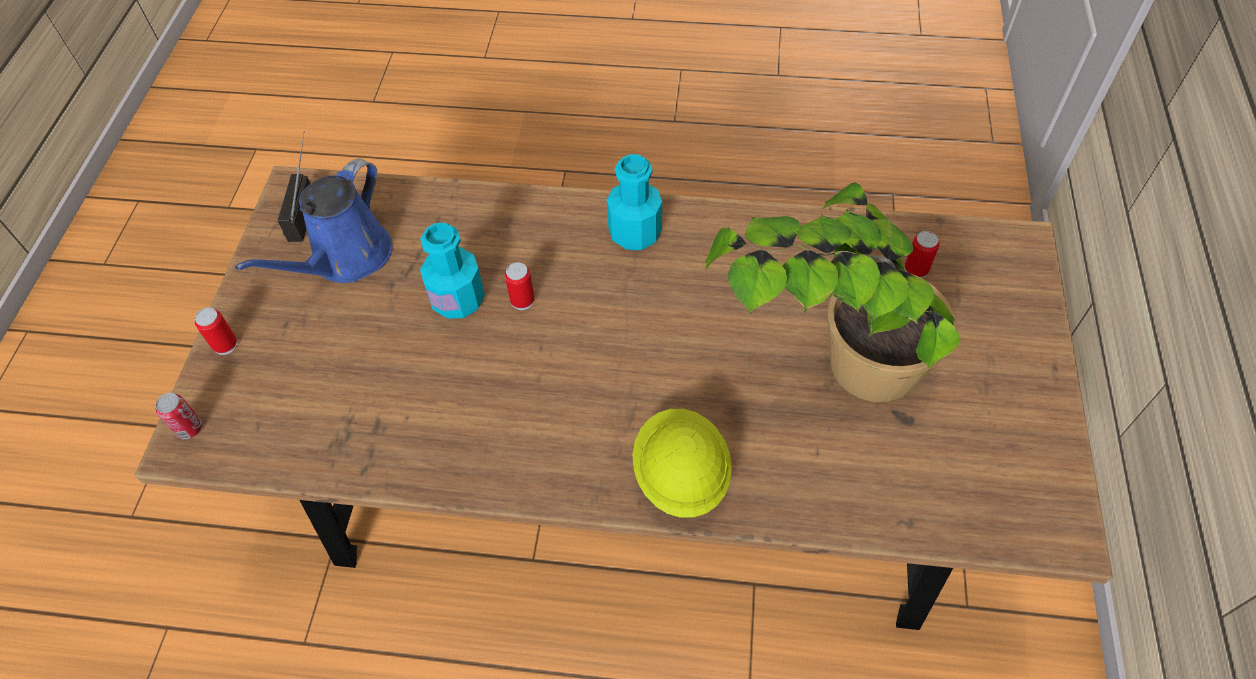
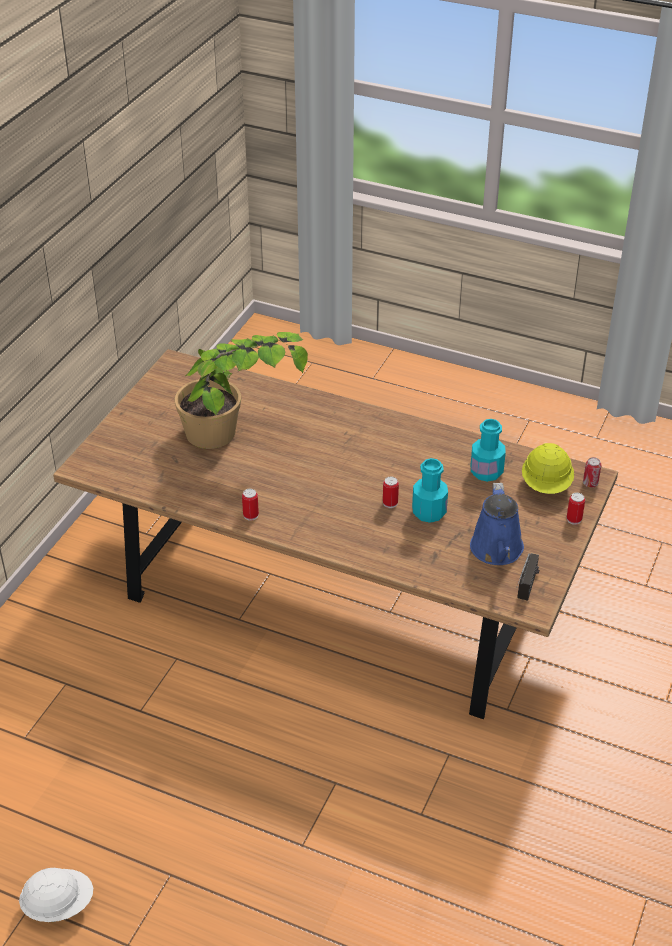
camera: 165 degrees left, 15 degrees down
blue watering can [235,159,392,283] -> blue watering can turned 135 degrees clockwise [470,483,524,565]
turquoise bottle [607,154,662,250] -> turquoise bottle moved to [471,419,506,482]
yellow hard hat [633,409,732,518] -> yellow hard hat moved to [522,443,574,494]
can [905,231,939,278] -> can moved to [242,489,259,521]
none -> white hard hat [19,868,93,922]

